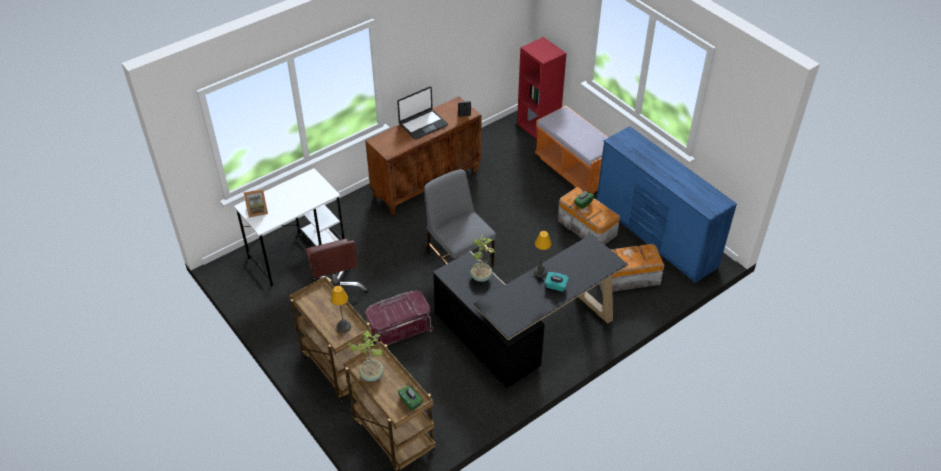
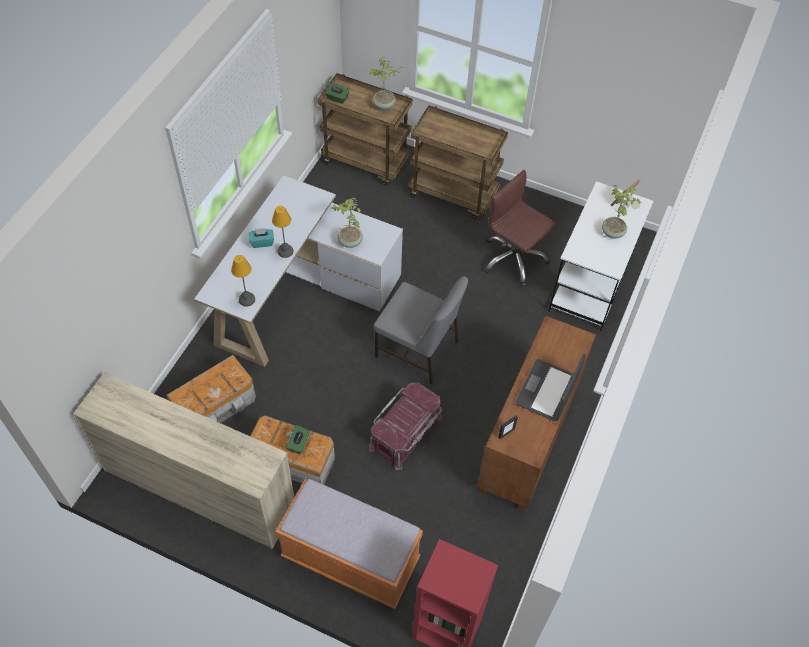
camera: 150 degrees right, 10 degrees up
table lamp [331,286,351,333] -> table lamp moved to [231,255,255,307]
red storage box [365,291,434,345] -> red storage box moved to [368,382,442,470]
black desk [433,234,628,388] -> white desk [194,175,403,367]
blue dresser [596,126,737,284] -> beige dresser [73,372,294,549]
none -> potted plant [602,185,641,239]

